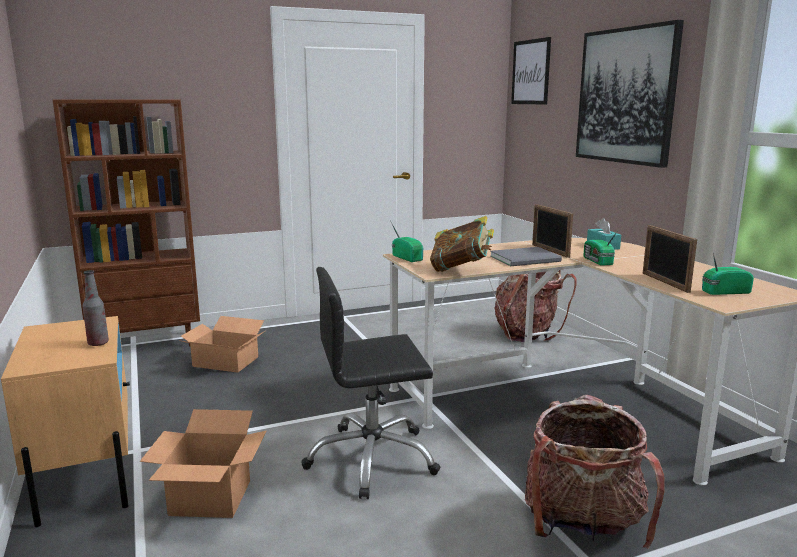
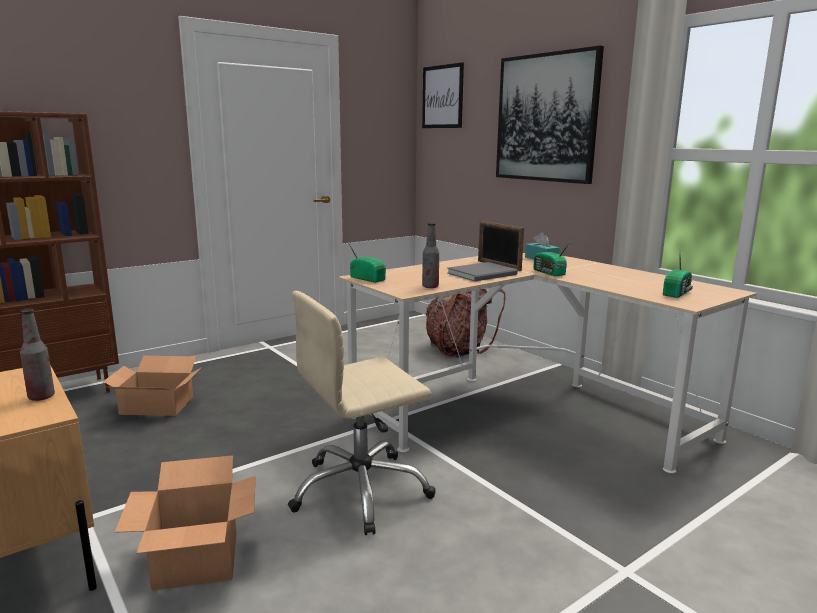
camera: 15 degrees left, 0 degrees up
black office chair [302,267,441,499] -> beige office chair [288,291,436,535]
book [430,216,494,272] -> bottle [422,223,439,288]
backpack [525,395,665,549] -> none
picture frame [643,225,697,293] -> none
radio [702,253,754,295] -> radio turned 150 degrees clockwise [663,255,693,298]

